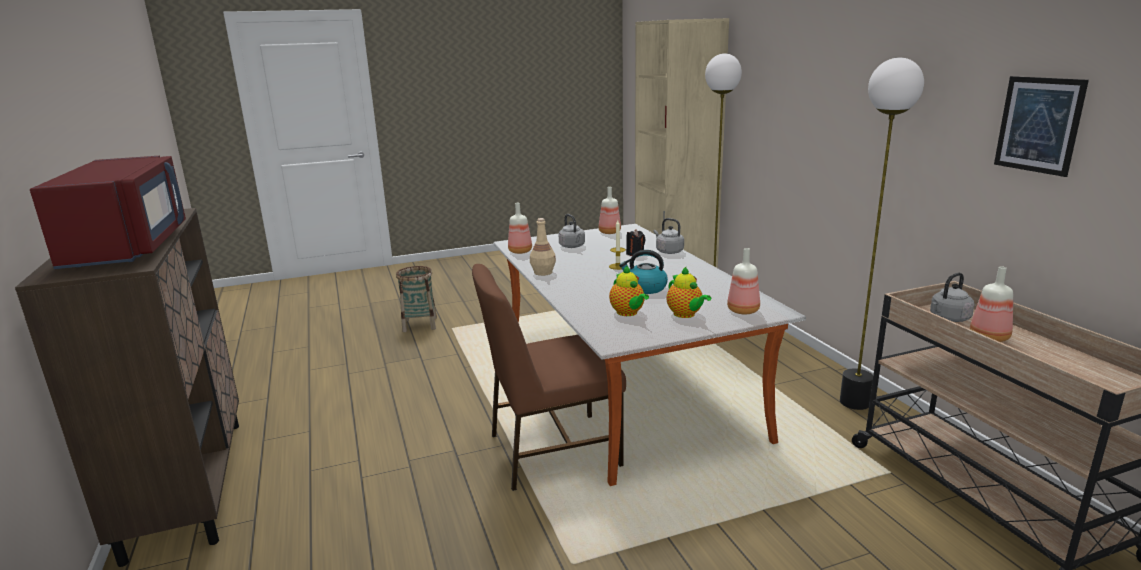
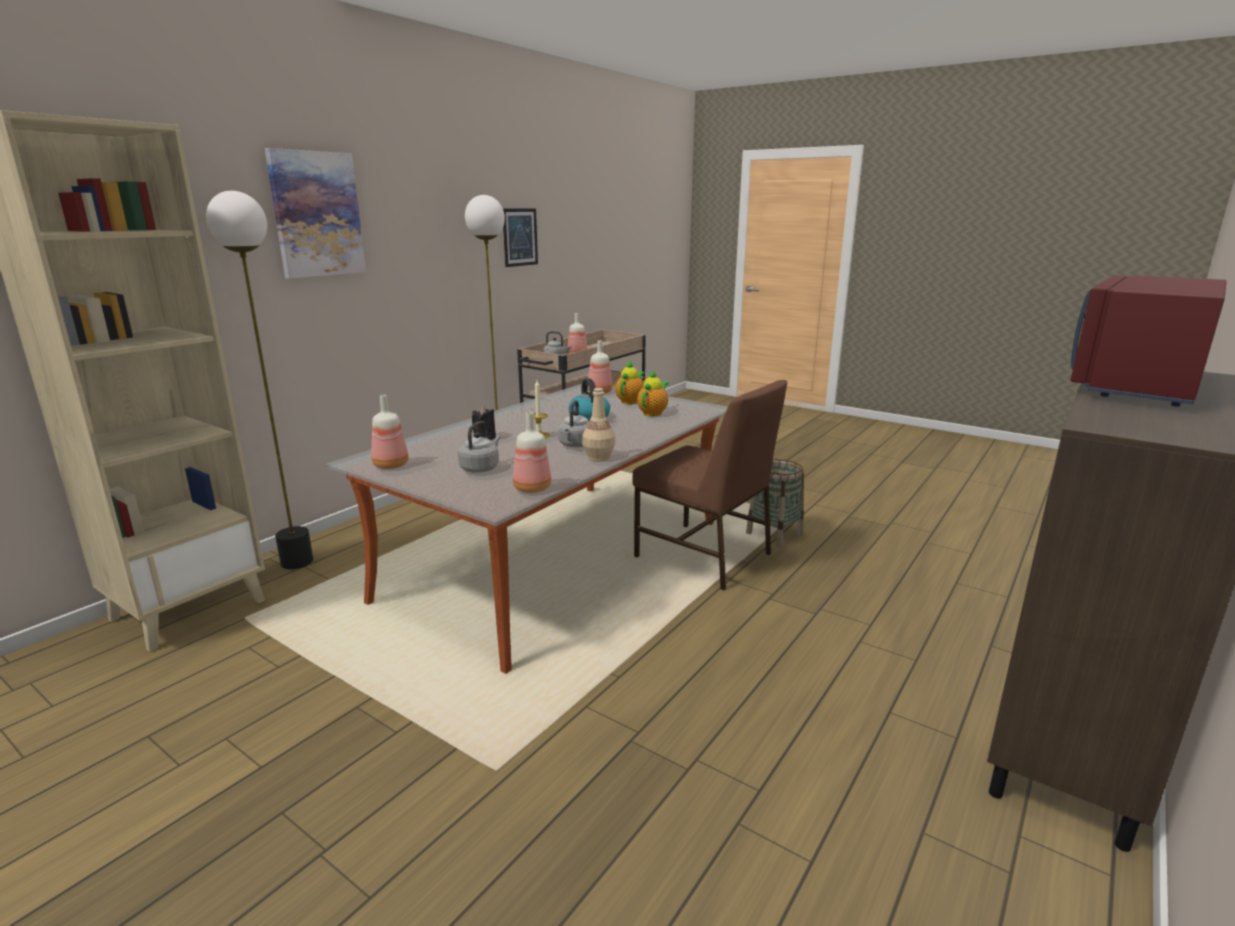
camera: 125 degrees left, 0 degrees up
basket [396,266,437,332] -> basket moved to [746,459,804,547]
grey kettle [654,218,684,254] -> grey kettle moved to [558,400,589,447]
none -> picture [265,148,366,279]

